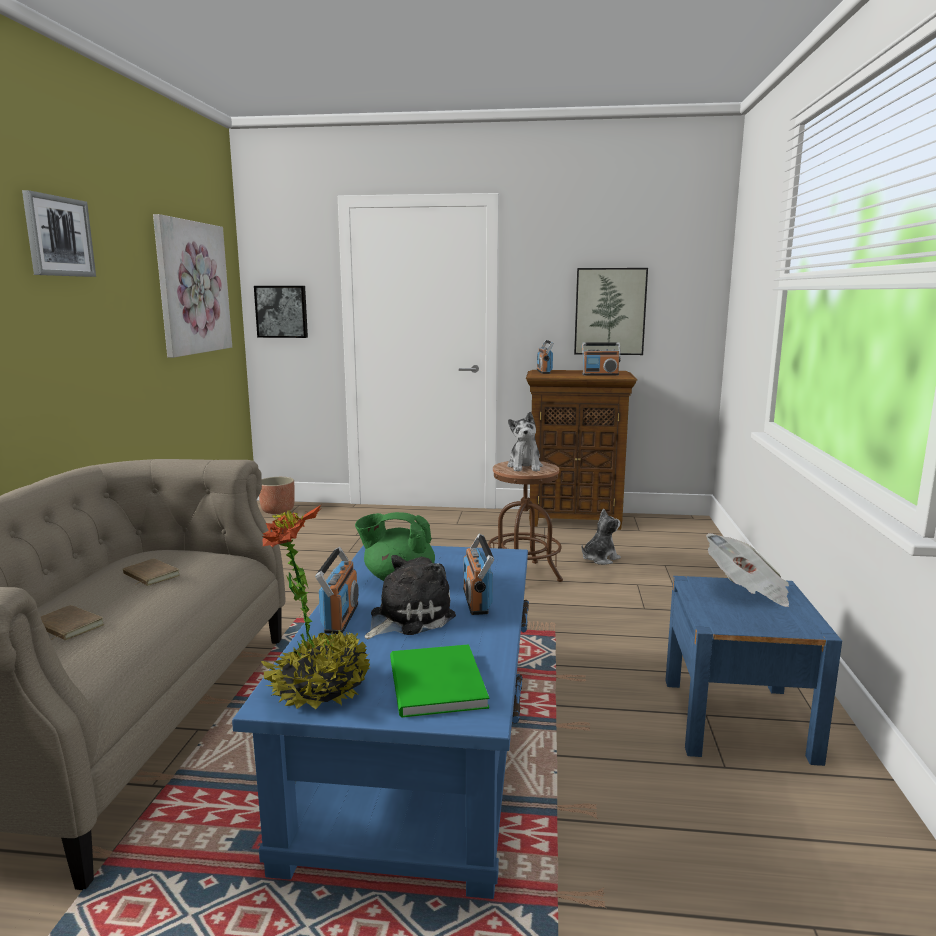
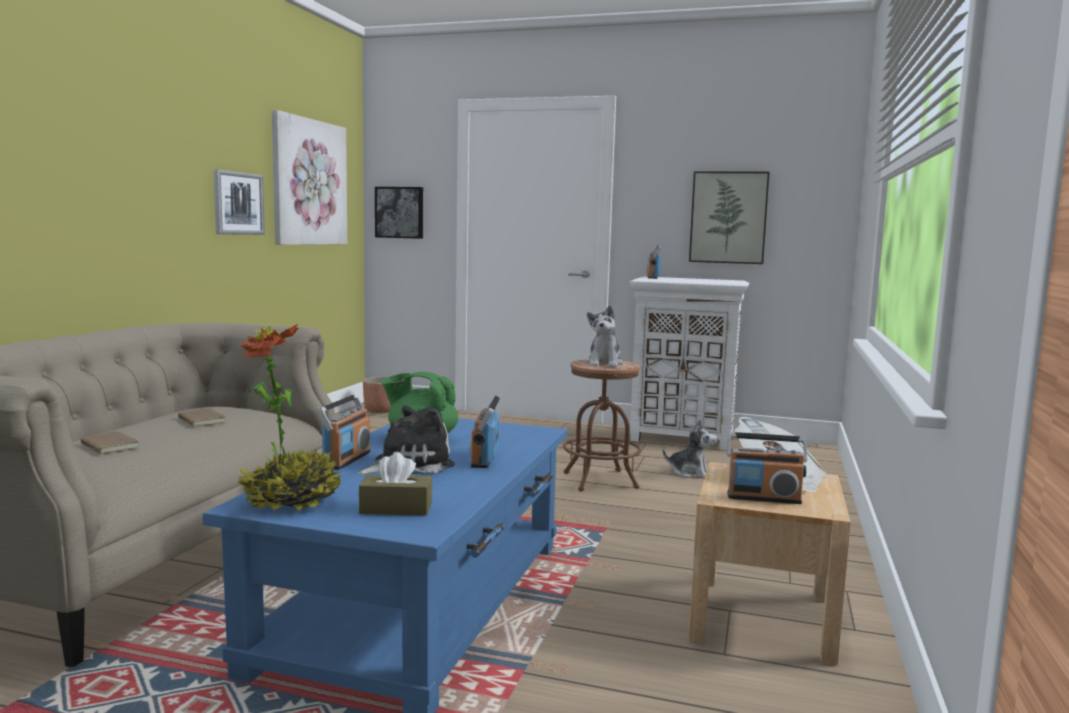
camera: 10 degrees right, 5 degrees down
picture [22,190,96,277] -> picture moved to [214,170,265,235]
green book [390,644,489,718] -> brown tissue box [359,452,432,516]
brown cabinet [526,370,637,530] -> white cabinet [629,277,749,451]
plush toy [581,508,621,565] -> plush toy turned 45 degrees clockwise [663,419,717,478]
radio [582,342,621,376] -> radio moved to [727,432,808,504]
blue nightstand [665,576,842,766] -> beige nightstand [689,462,851,665]

